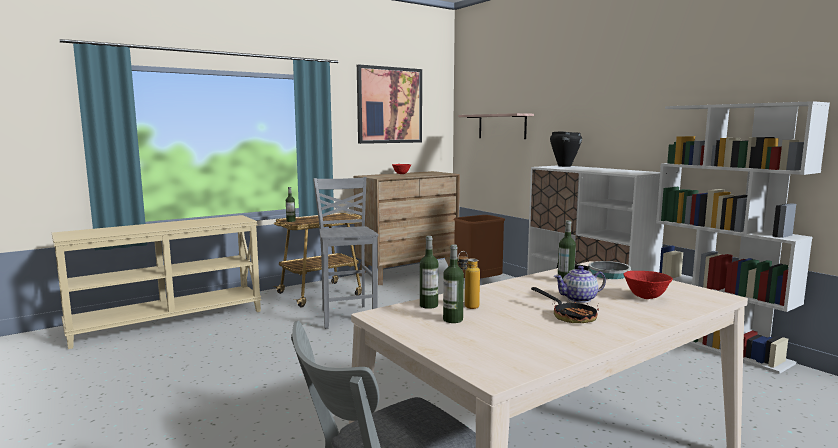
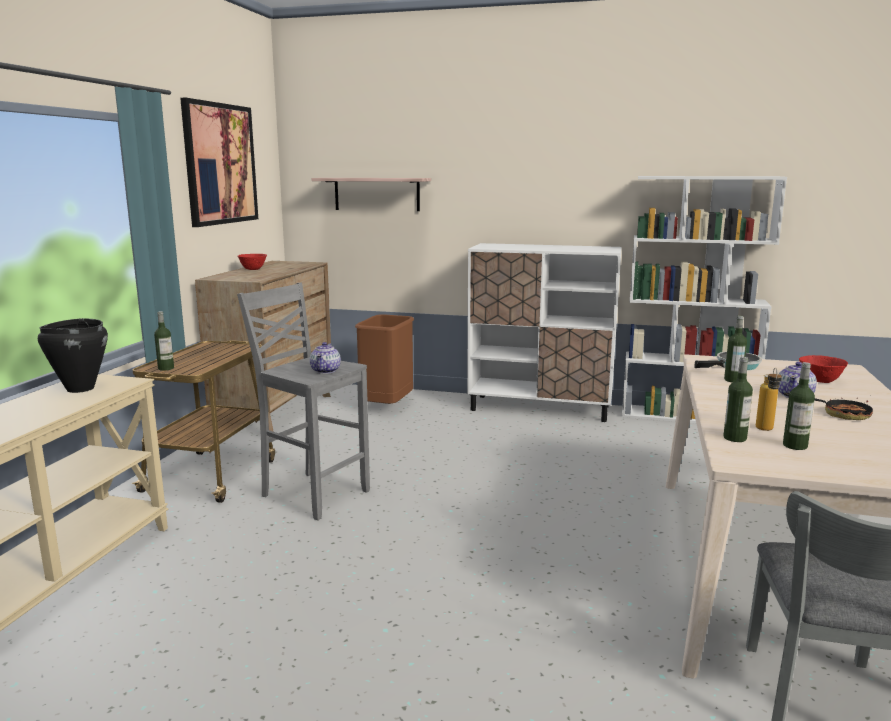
camera: 40 degrees left, 5 degrees up
black cooking pot [550,131,582,167] -> black cooking pot moved to [38,318,108,393]
none -> teapot [310,342,341,374]

